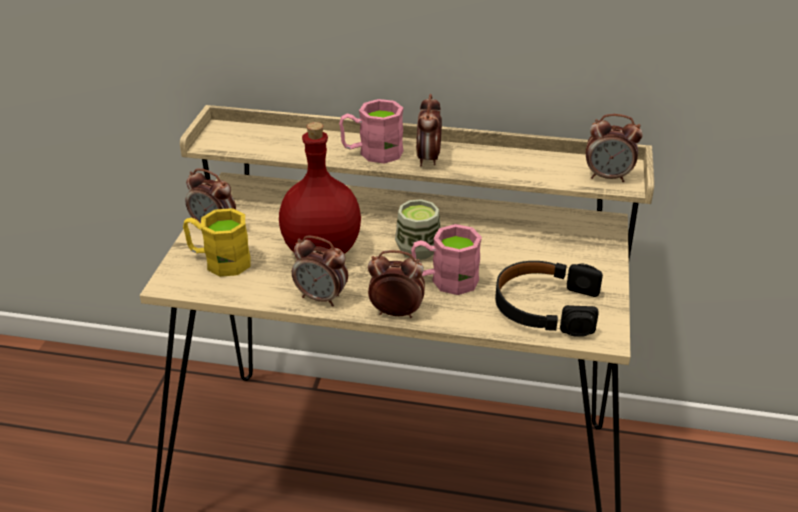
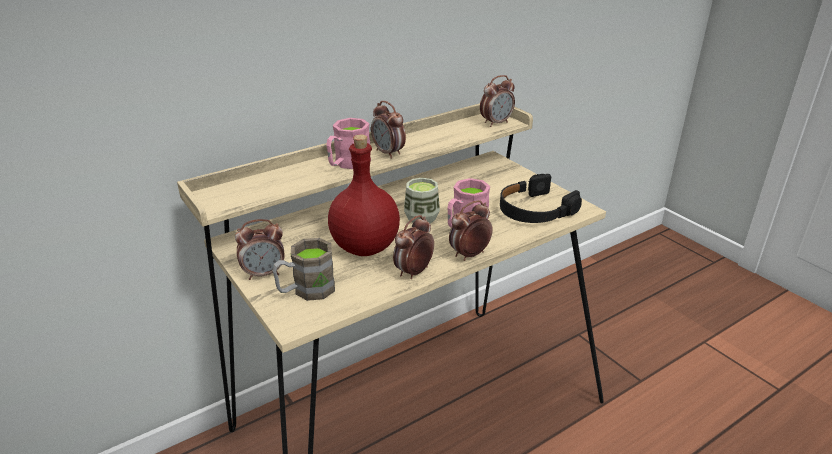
camera: 45 degrees left, 5 degrees down
yellow mug [183,208,251,277] -> brown mug [272,238,335,301]
alarm clock [292,236,348,307] -> alarm clock turned 150 degrees clockwise [393,215,434,279]

